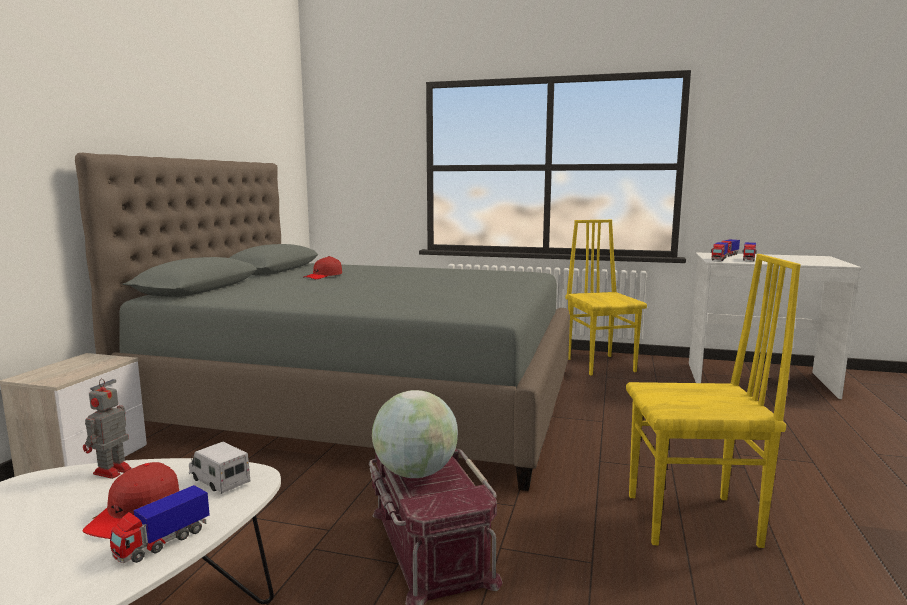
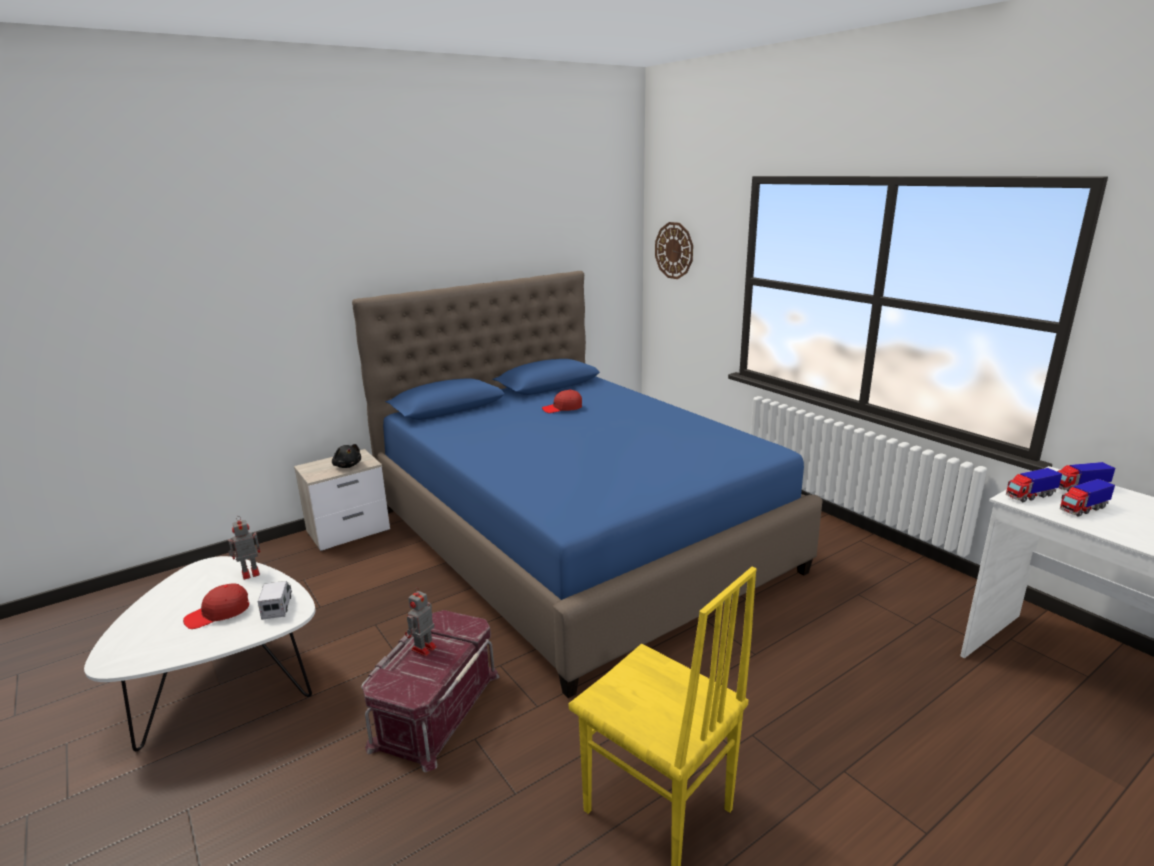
camera: 40 degrees right, 10 degrees up
grey bed [75,153,570,491] -> blue bed [352,271,823,698]
toy truck [110,485,210,563] -> none
globe [372,390,458,478] -> toy robot [405,587,437,657]
yellow chair [565,220,647,376] -> none
none -> black plush toy [332,444,361,468]
none -> wall clock [655,222,693,279]

